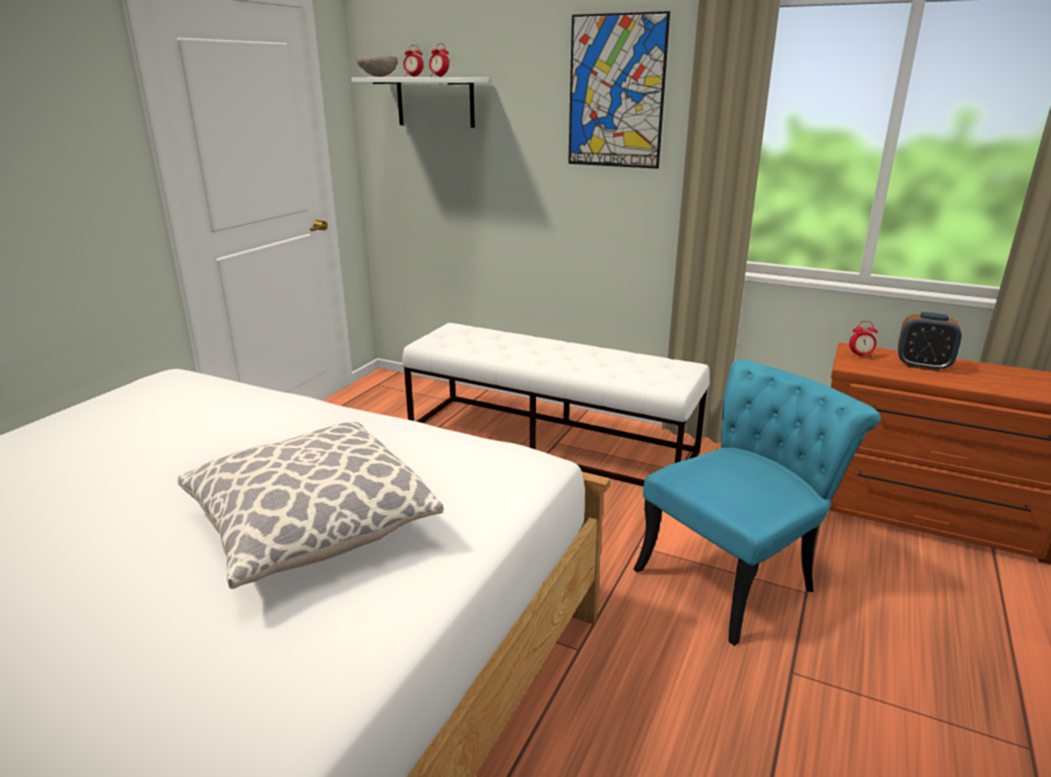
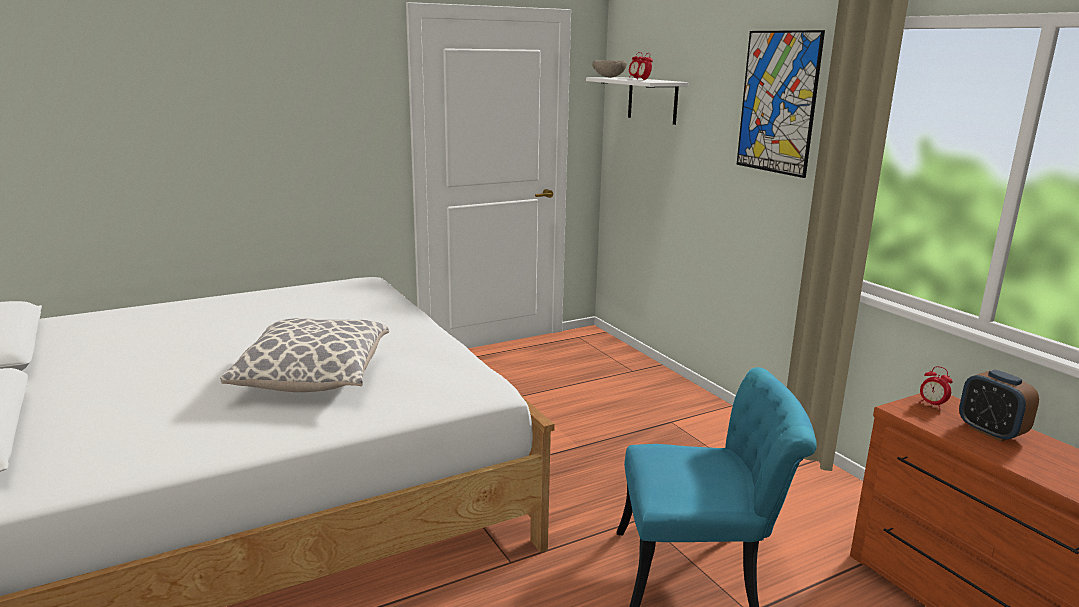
camera: 35 degrees right, 5 degrees down
white bench [402,323,710,486] -> none

